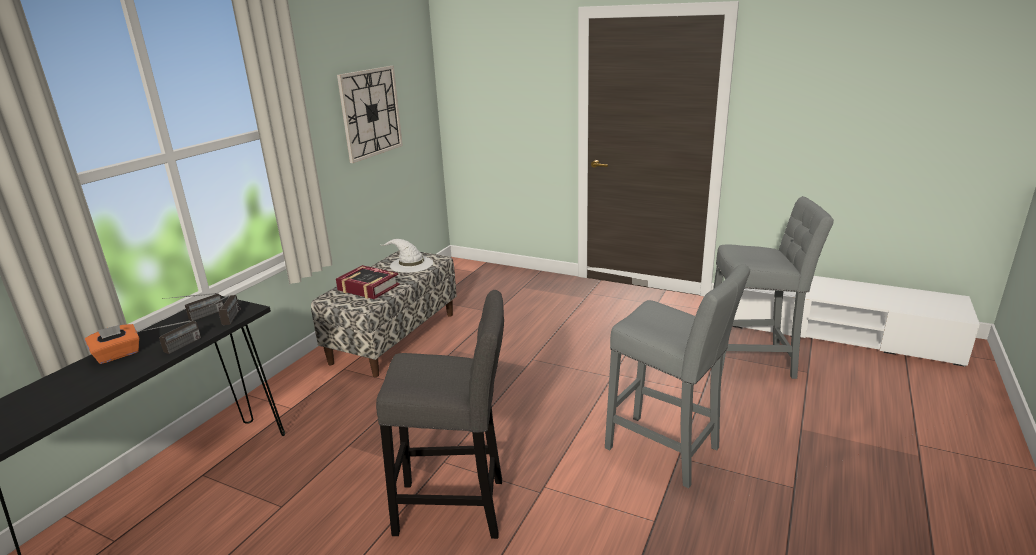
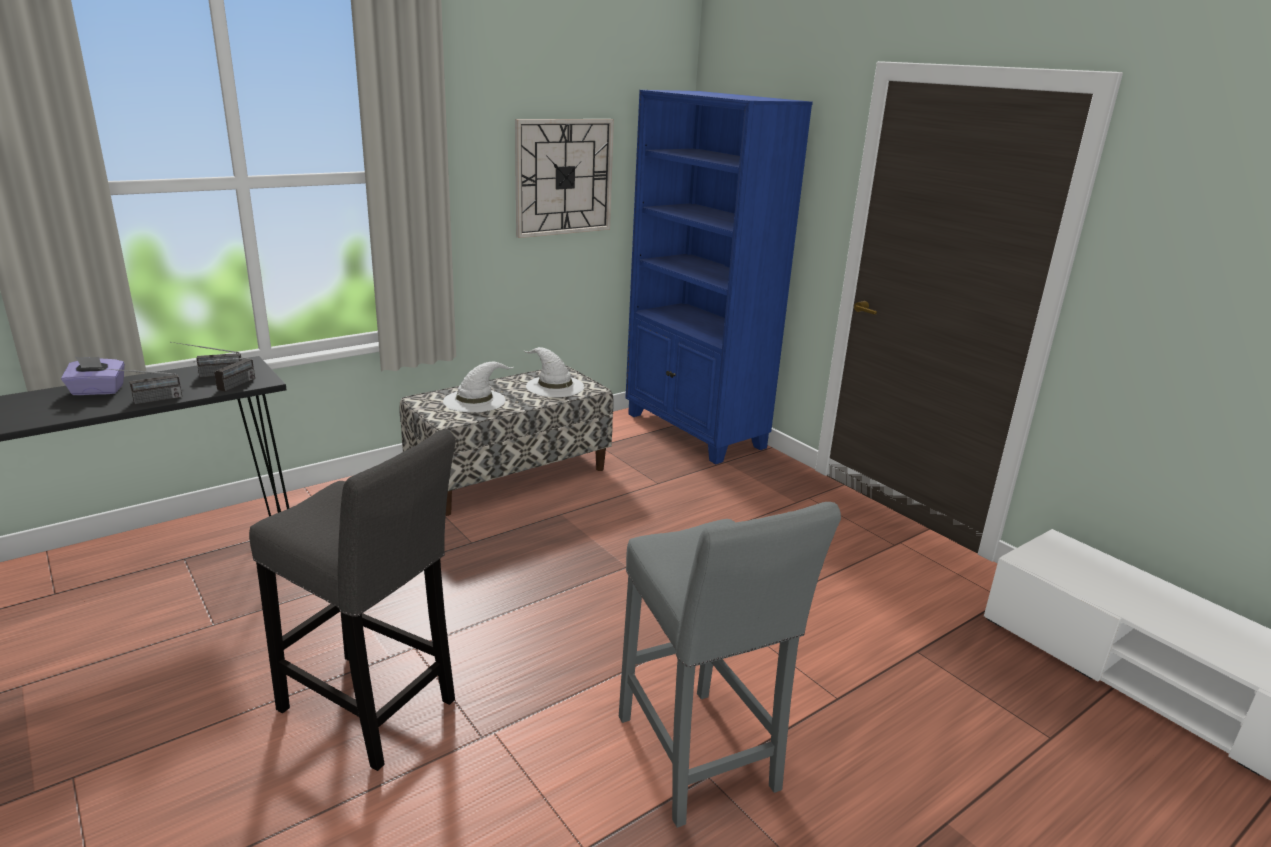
camera: 25 degrees right, 0 degrees up
orange tissue box [85,324,139,364] -> purple tissue box [61,357,125,395]
book [336,265,400,299] -> white hat [443,361,514,413]
grey stool [713,196,834,379] -> none
none -> blue bookcase [625,90,813,464]

